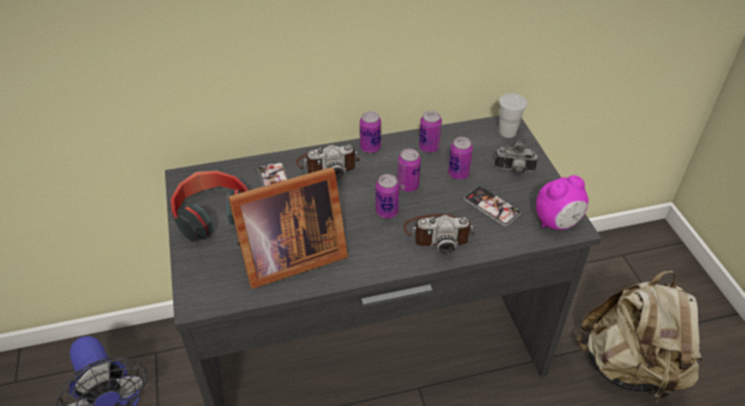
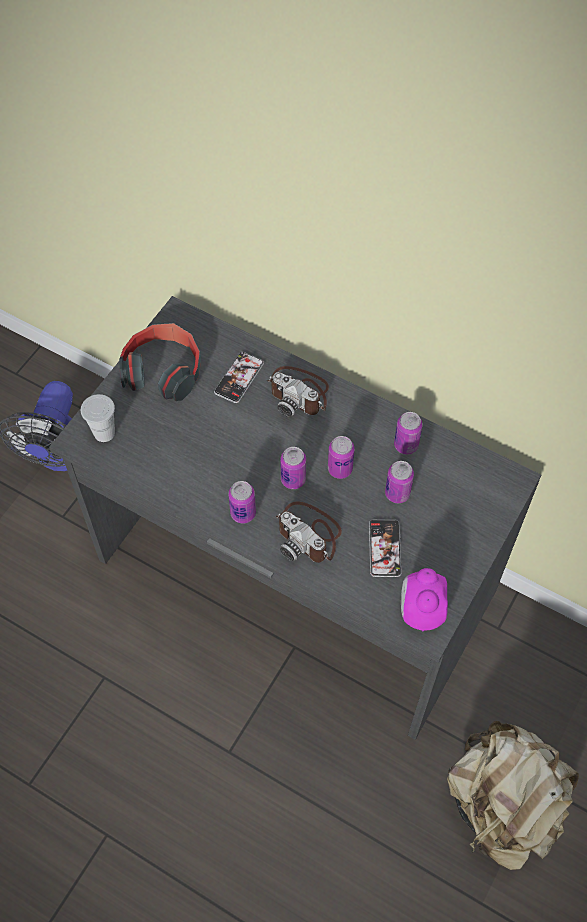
camera: 45 degrees right, 15 degrees up
picture frame [228,167,348,289] -> none
can [360,112,381,153] -> can moved to [228,481,256,524]
camera [495,138,538,175] -> none
white cup [499,93,527,138] -> white cup moved to [81,394,115,442]
alarm clock [536,175,588,230] -> alarm clock turned 75 degrees clockwise [401,568,448,631]

